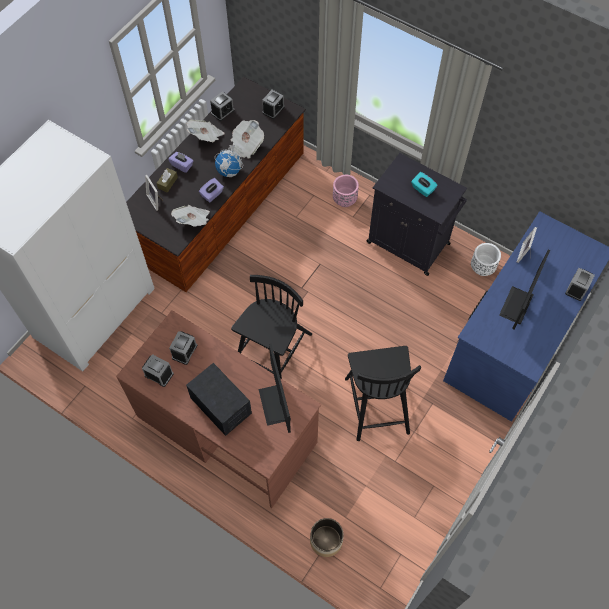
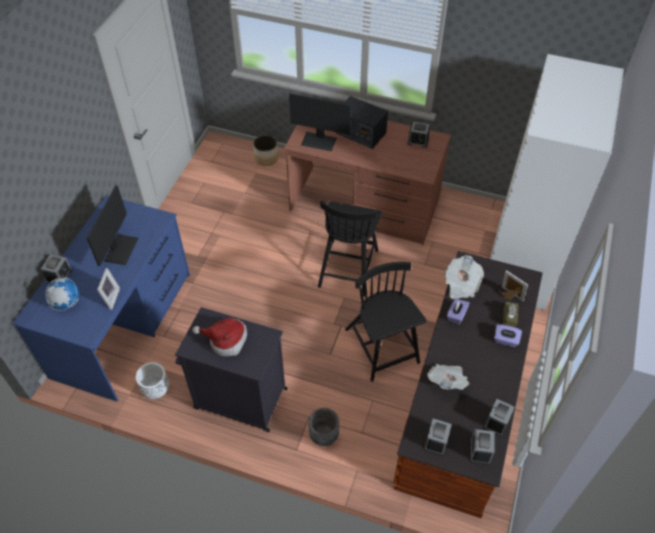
camera: 165 degrees right, 10 degrees down
alarm clock [169,331,197,365] -> alarm clock moved to [470,429,494,465]
newspaper [187,120,225,142] -> none
globe [215,145,243,177] -> globe moved to [45,277,79,311]
monitor [259,344,291,433] -> monitor turned 135 degrees clockwise [289,93,351,151]
pink planter [333,175,359,207] -> grey planter [309,408,339,446]
black chair [345,346,421,441] -> black chair moved to [345,262,427,382]
turquoise tissue box [411,172,438,197] -> hat [192,318,247,356]

